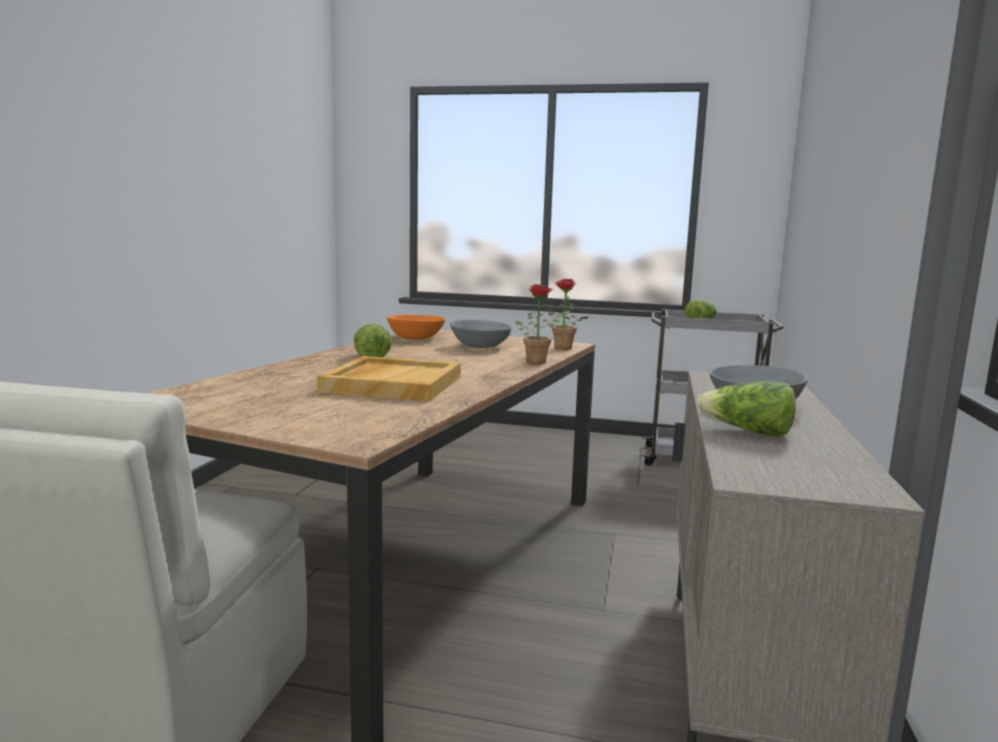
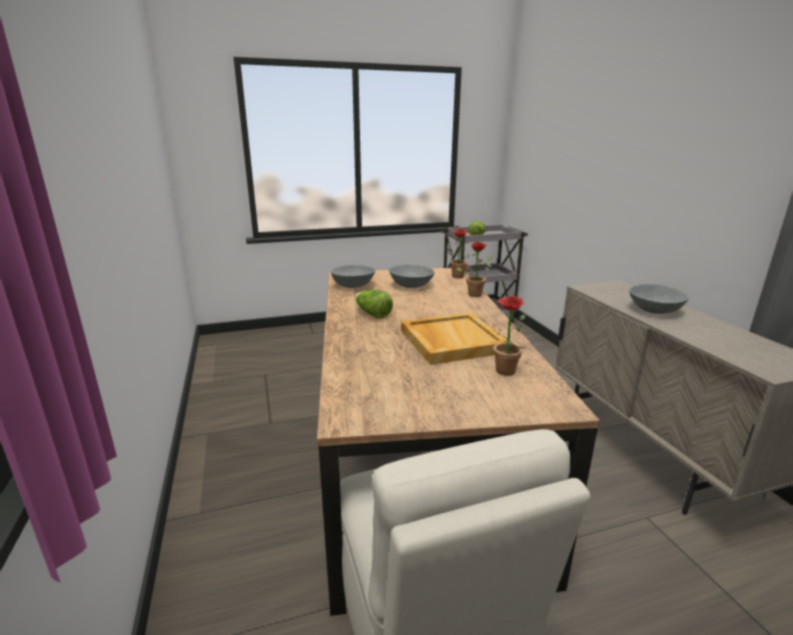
camera: 30 degrees left, 10 degrees up
orange bowl [387,315,446,340] -> grey bowl [331,265,376,288]
lettuce [697,382,796,437] -> none
none -> potted plant [478,296,525,376]

